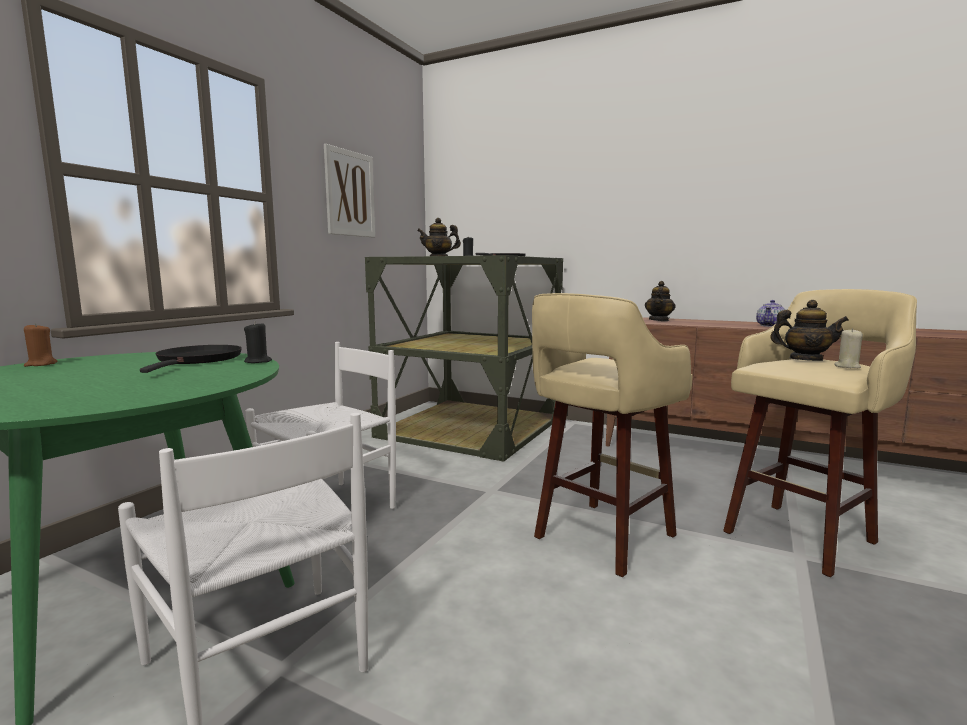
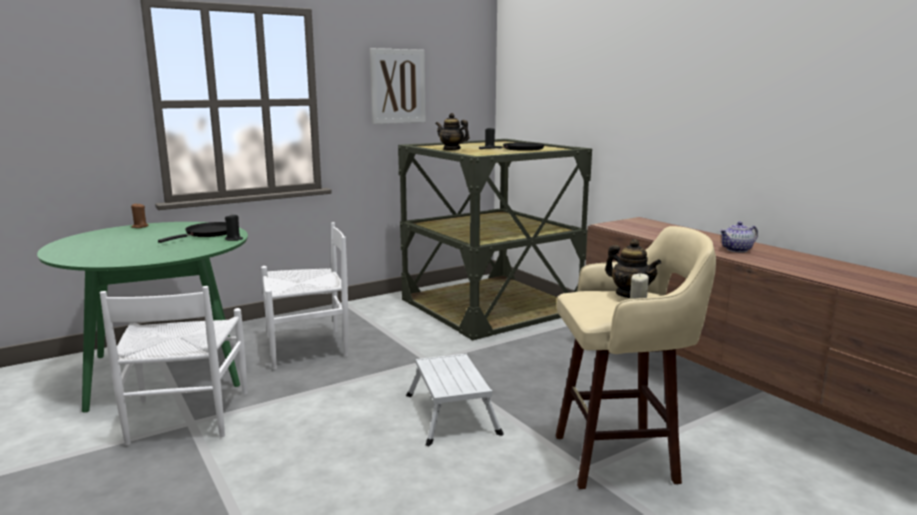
camera: 30 degrees right, 5 degrees up
beige stool [532,293,692,577] -> white step ladder [406,353,504,446]
teapot [645,281,676,321] -> none

